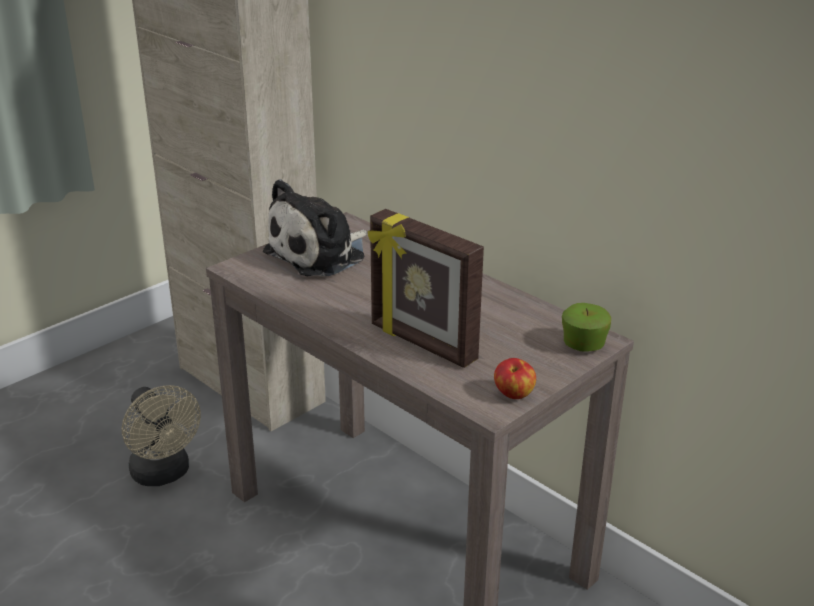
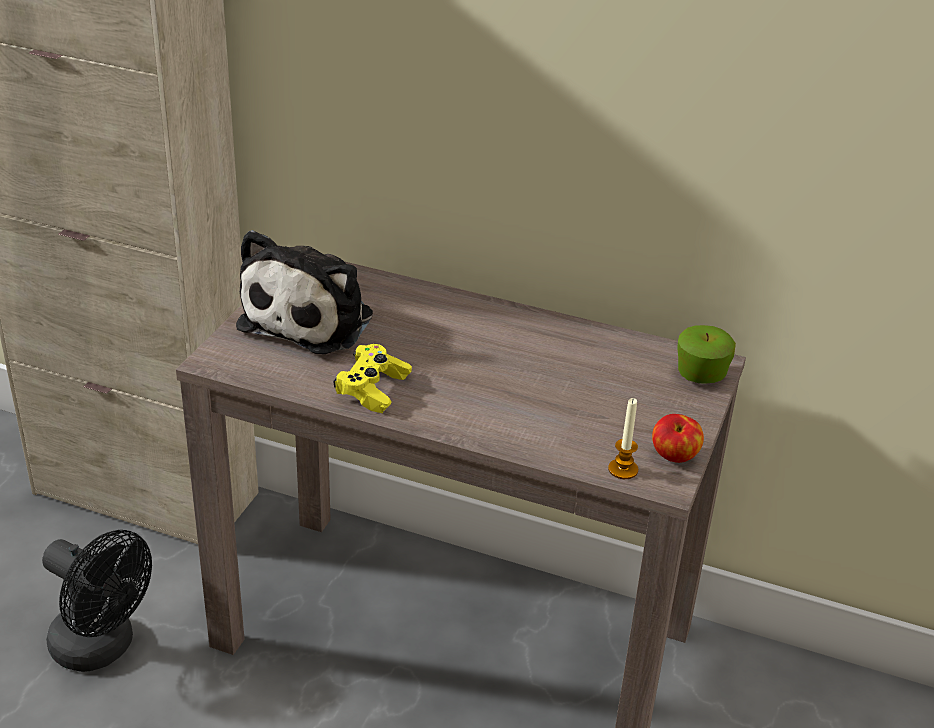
camera: 25 degrees left, 5 degrees up
beige fan [122,385,201,486] -> black fan [42,530,152,672]
picture frame [368,209,484,368] -> none
none -> yellow game controller [333,344,412,413]
none -> candle [608,398,638,479]

